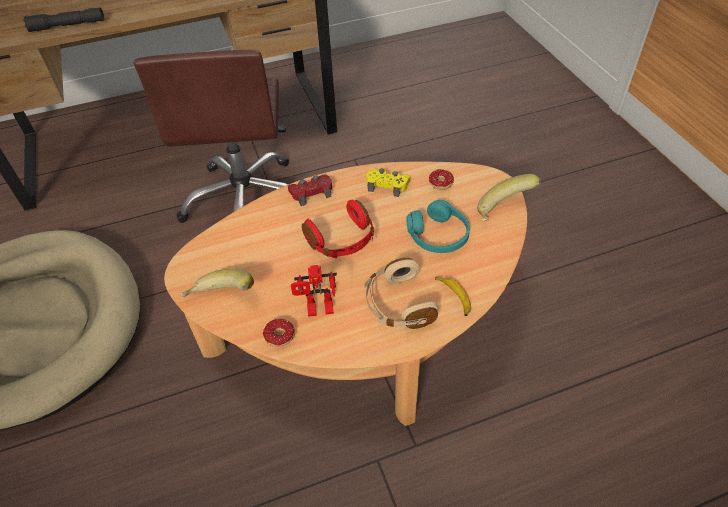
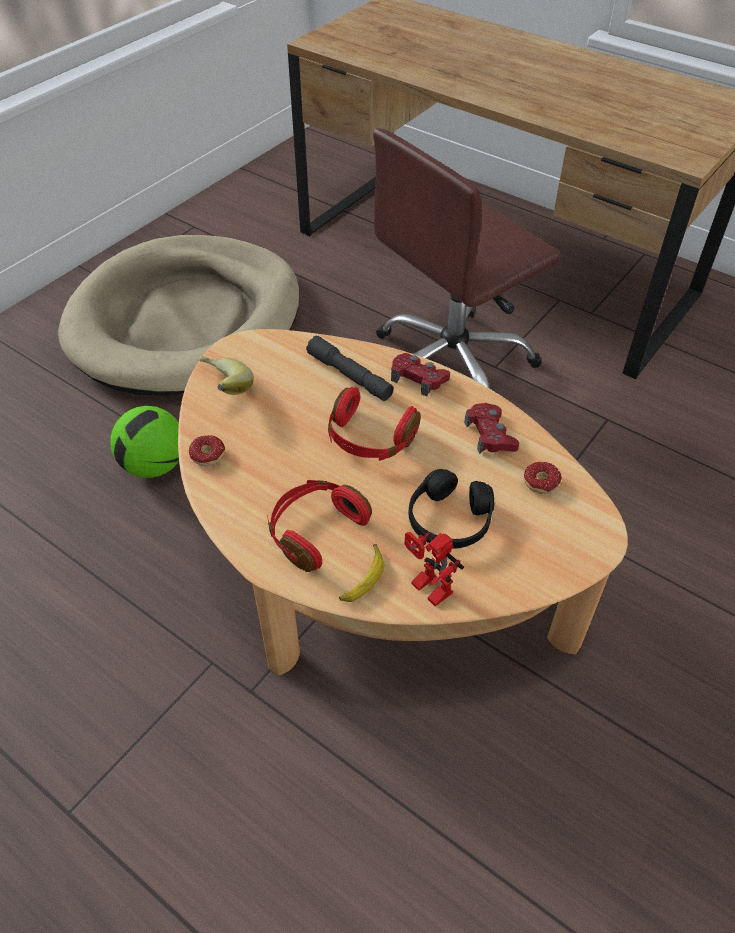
camera: 55 degrees right, 0 degrees up
grey flashlight [23,8,104,32] -> grey flashlight moved to [306,336,394,401]
toy robot [291,265,337,317] -> toy robot moved to [405,530,464,606]
beige headphones [364,258,438,329] -> red headphones [267,480,372,572]
yellow game controller [366,169,410,197] -> red game controller [464,403,519,454]
turquoise headphones [407,200,470,253] -> black headphones [409,469,494,549]
banana [477,174,541,222] -> none
none -> football [110,406,179,478]

